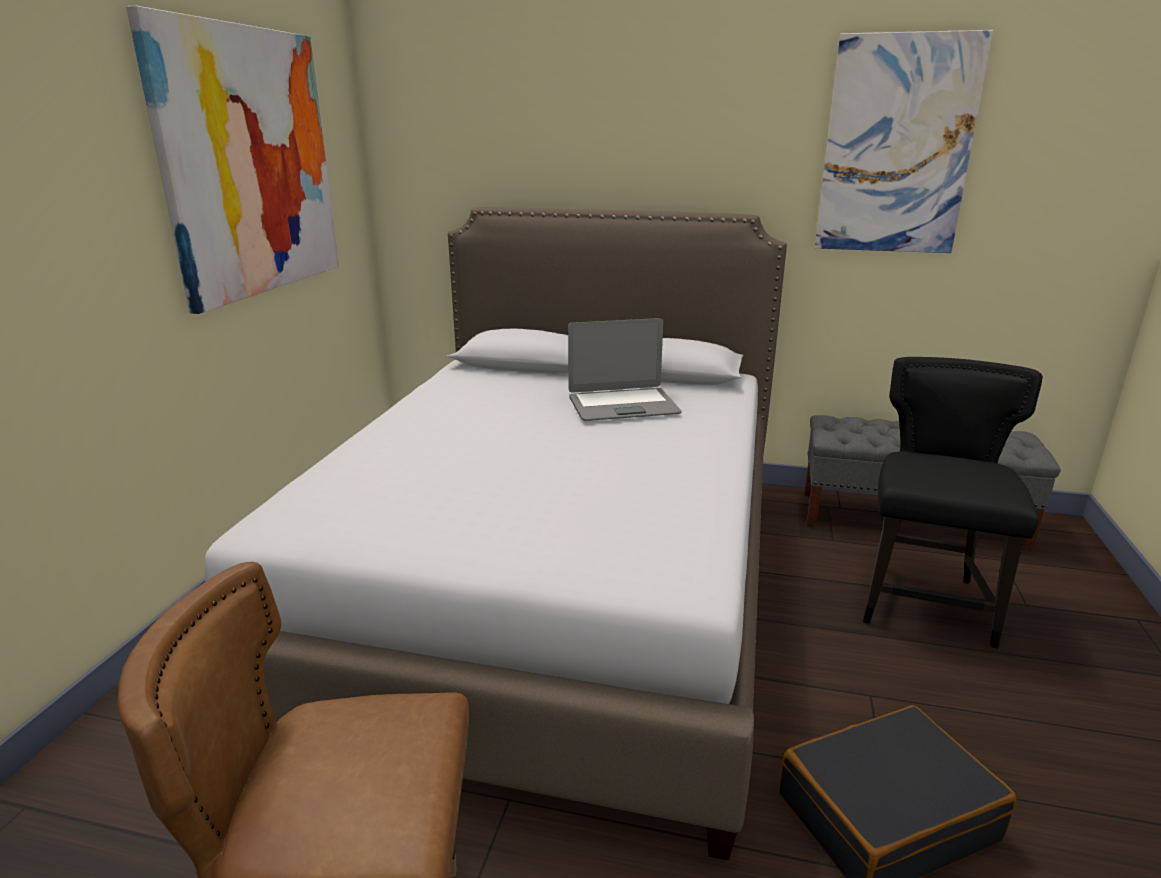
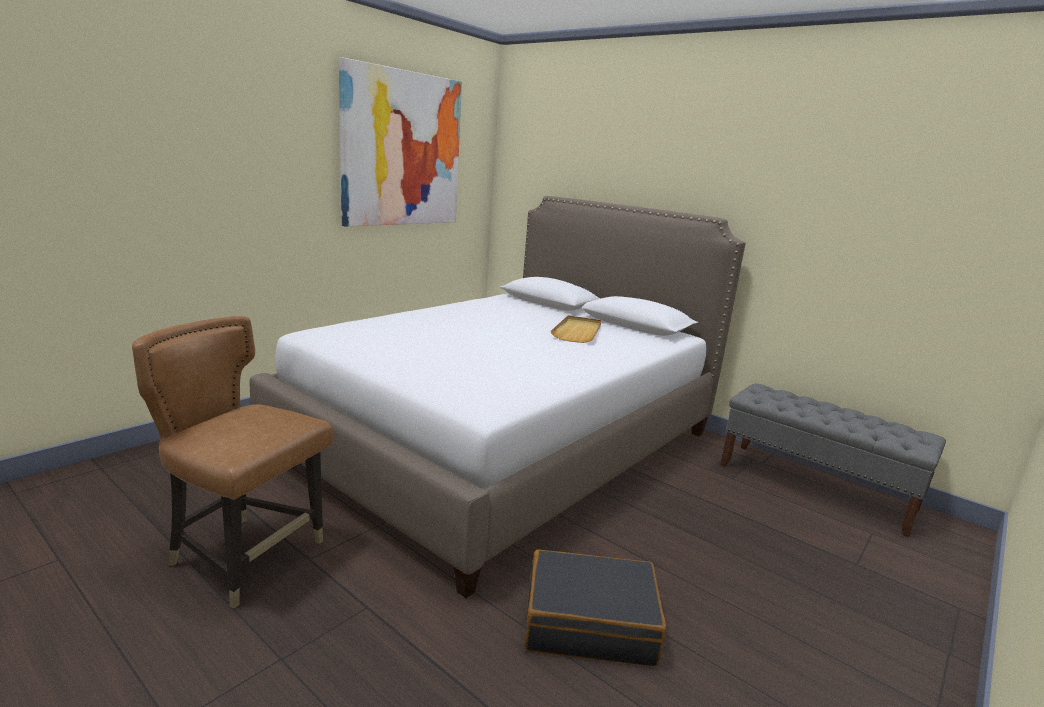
camera: 25 degrees right, 5 degrees down
laptop [568,318,682,421] -> beige tray [551,315,601,343]
picture [815,30,993,253] -> none
black chair [863,357,1043,649] -> none

